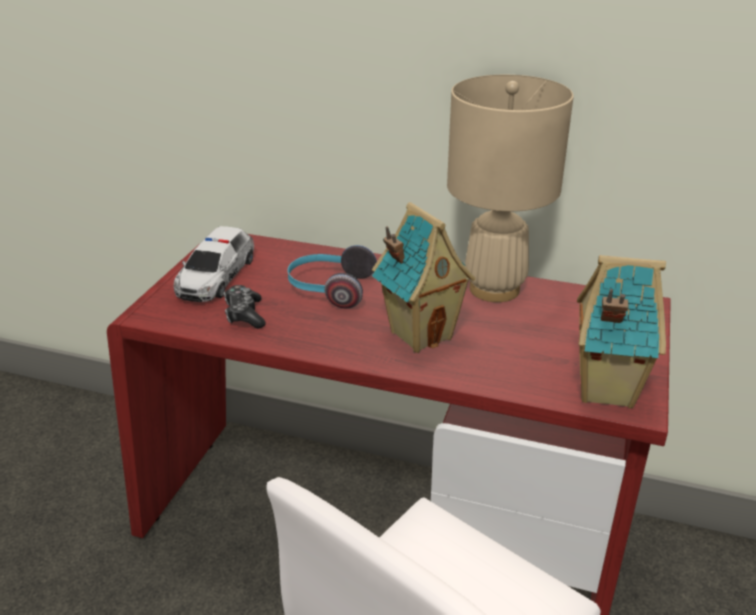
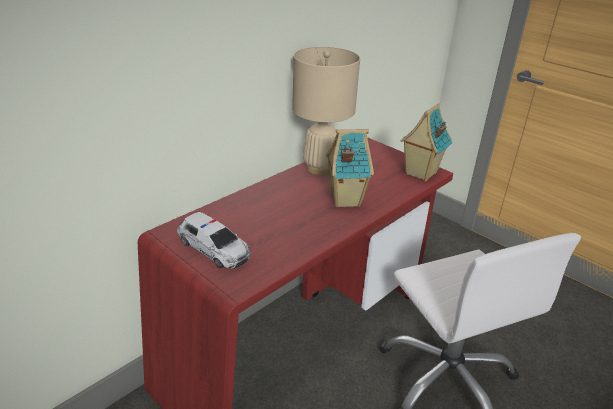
camera: 65 degrees left, 0 degrees up
game controller [223,285,266,329] -> none
headphones [288,245,377,309] -> none

